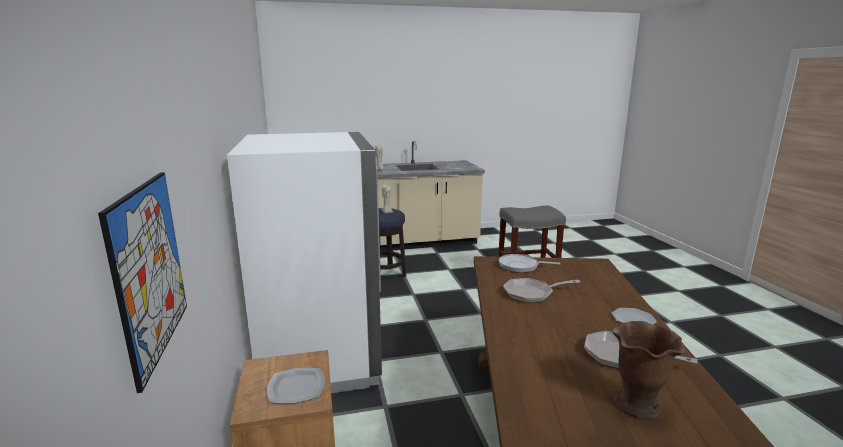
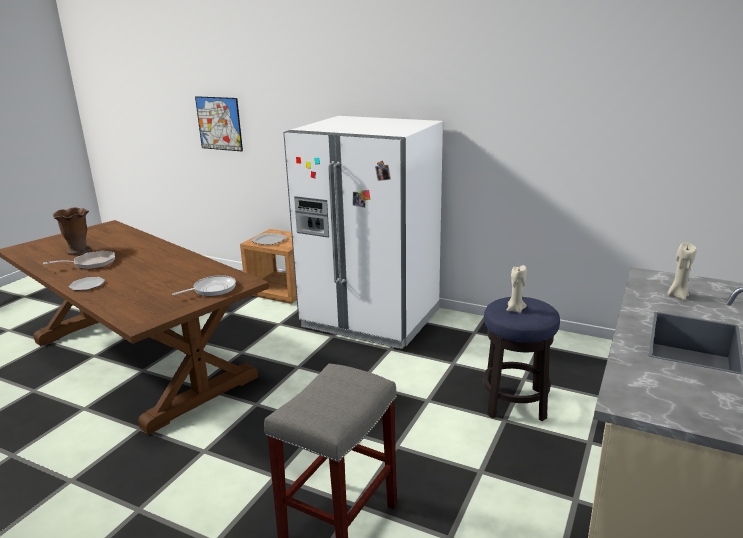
camera: 130 degrees right, 5 degrees up
frying pan [503,278,580,303] -> none

